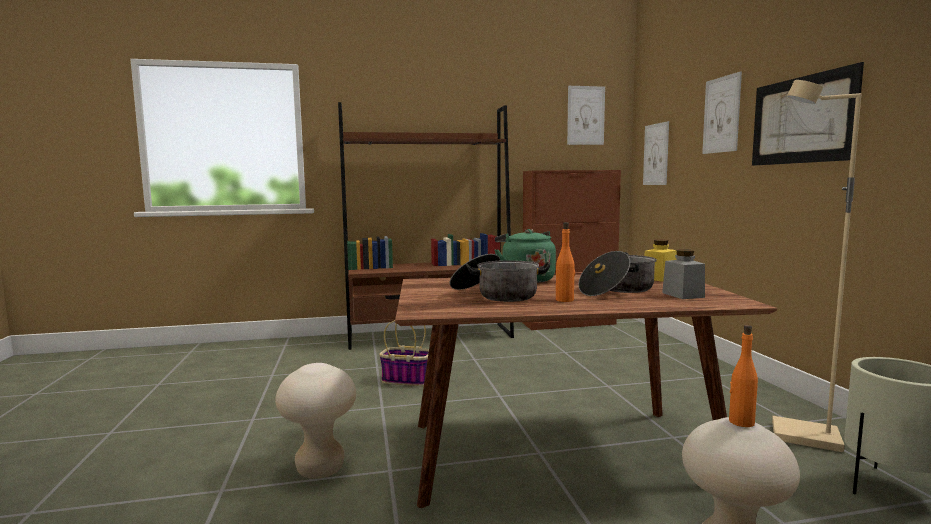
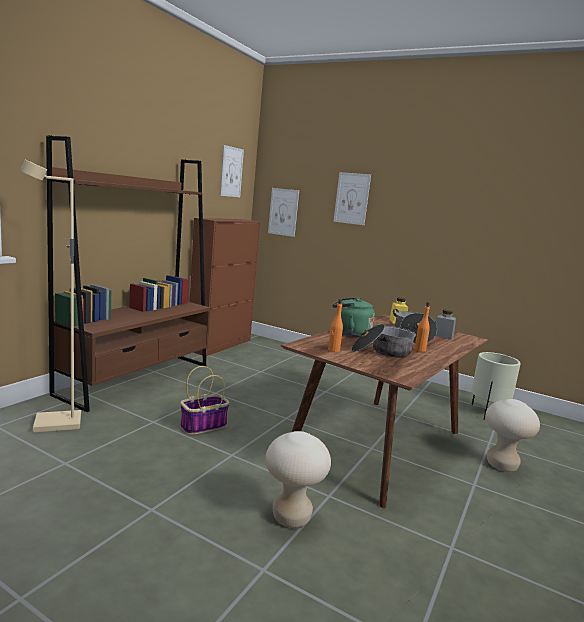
camera: 50 degrees left, 5 degrees up
orange bottle [729,325,758,427] -> orange bottle moved to [328,299,343,352]
picture [752,62,864,166] -> none
beige floor lamp [772,80,862,452] -> beige floor lamp moved to [21,160,81,433]

